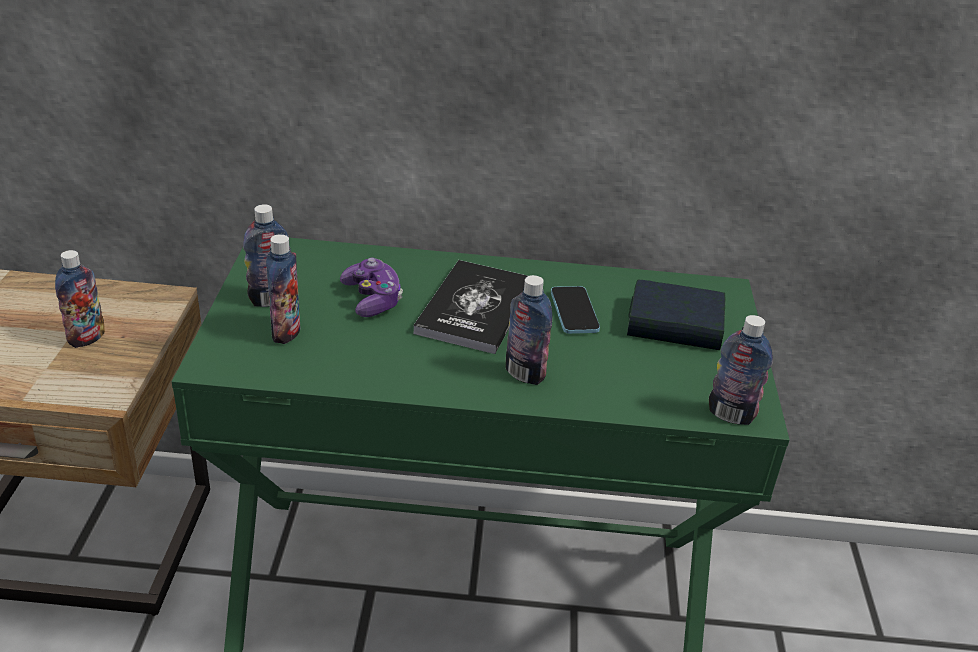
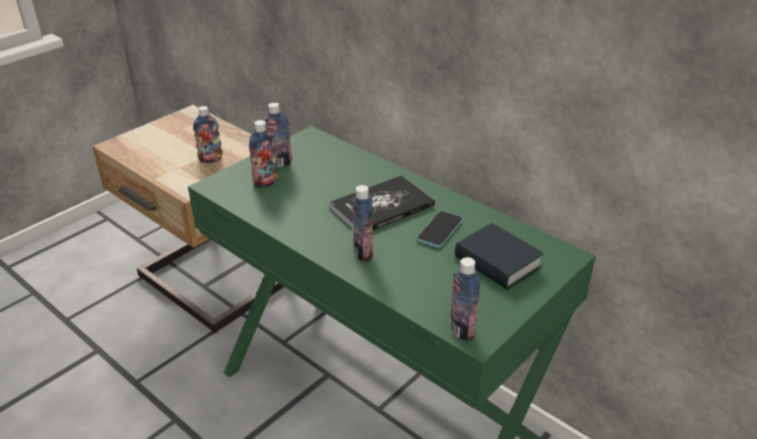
camera: 40 degrees right, 0 degrees up
game controller [340,258,403,317] -> none

